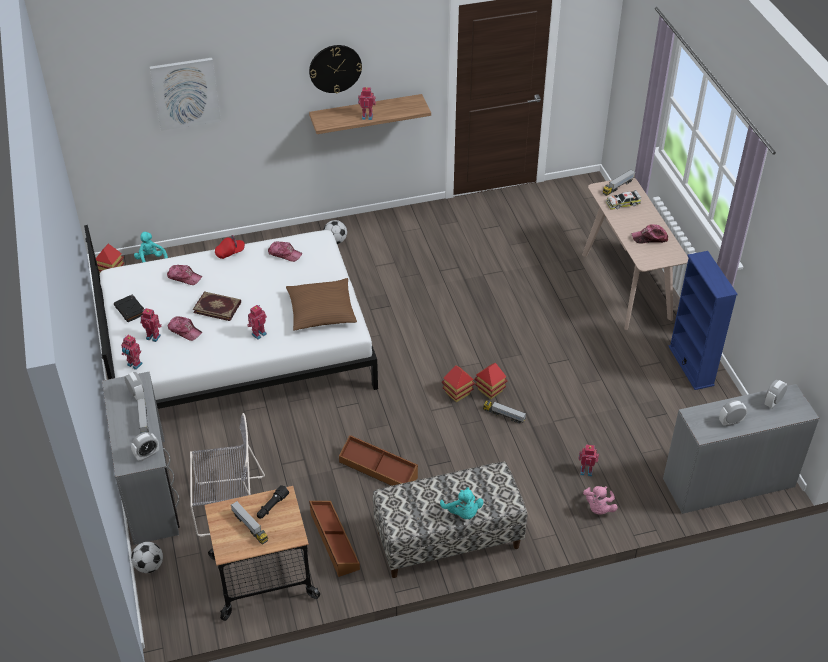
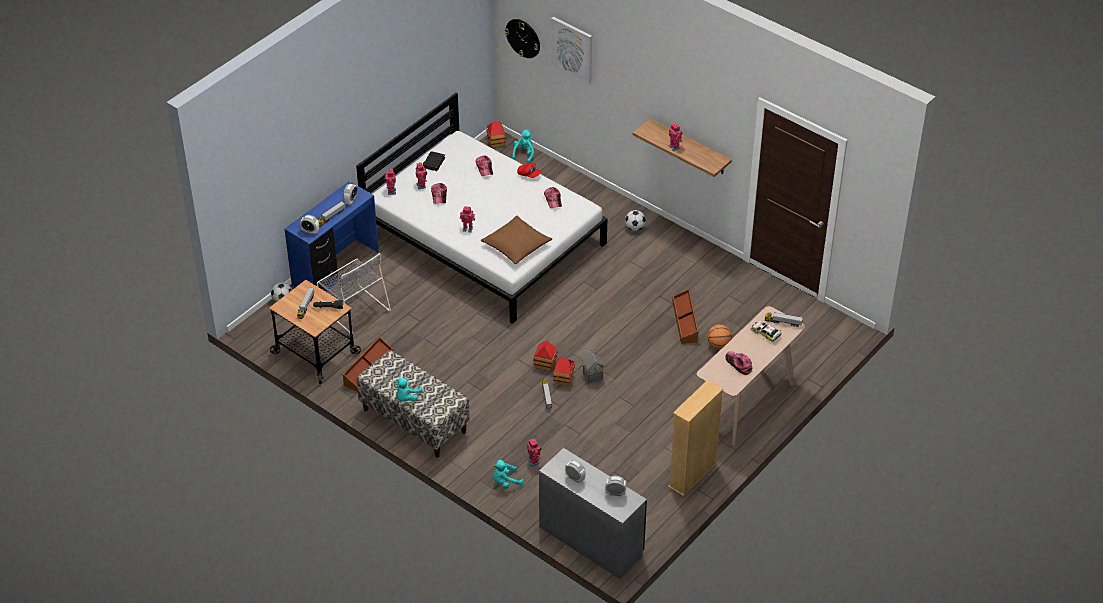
camera: 55 degrees right, 0 degrees up
grey desk [102,372,180,545] -> blue desk [285,181,379,292]
book [193,291,241,321] -> none
wall clock [309,45,362,93] -> wall clock moved to [505,19,540,58]
brown storage box [339,435,418,486] -> brown storage box moved to [673,289,699,344]
pink plush toy [583,486,618,514] -> turquoise plush toy [493,460,524,489]
blue bookcase [668,251,738,390] -> beige bookcase [668,380,723,496]
none -> toy house [582,350,605,384]
none -> basketball [707,324,732,349]

